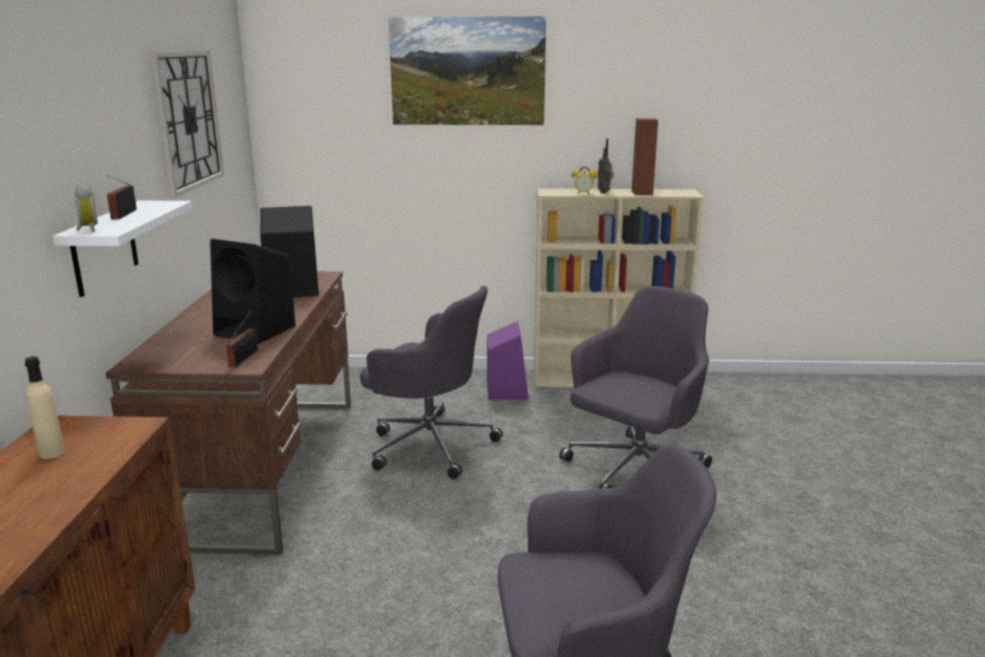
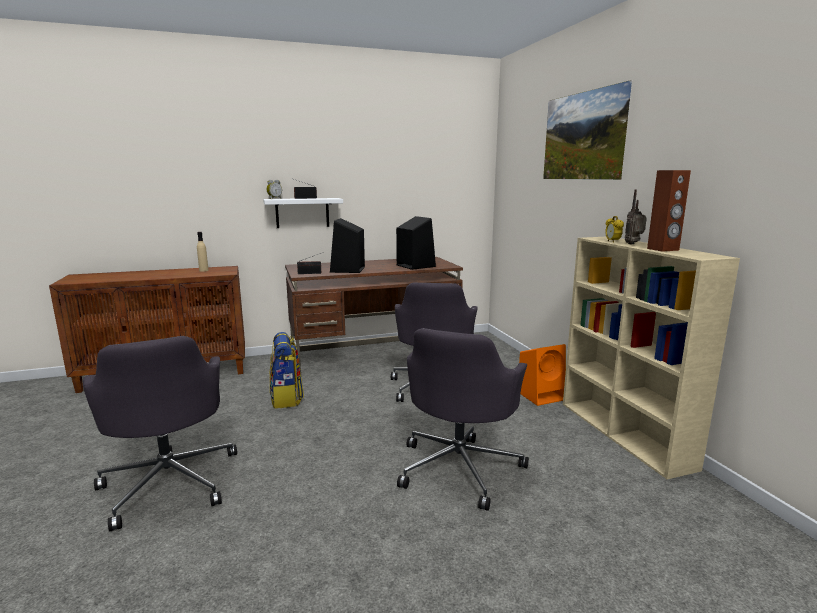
camera: 70 degrees right, 5 degrees down
wall clock [149,51,224,197] -> none
purple speaker [487,321,529,400] -> orange speaker [519,344,566,406]
grey office chair [559,286,712,489] -> grey office chair turned 90 degrees clockwise [397,328,529,511]
none -> backpack [269,332,304,409]

